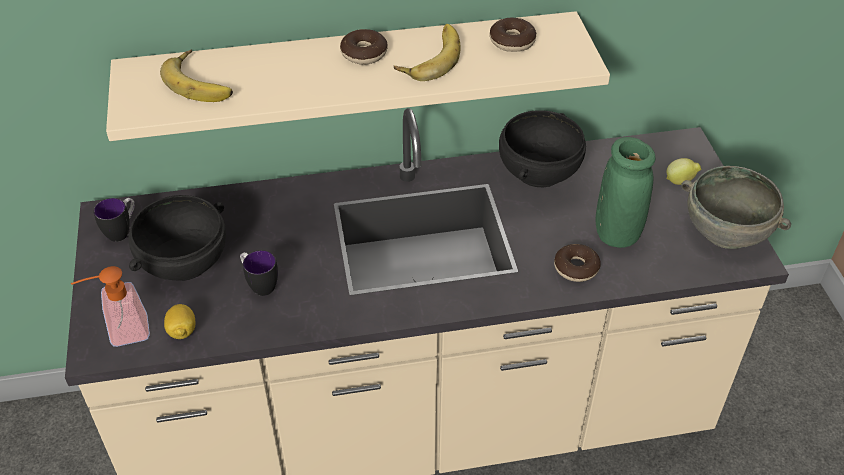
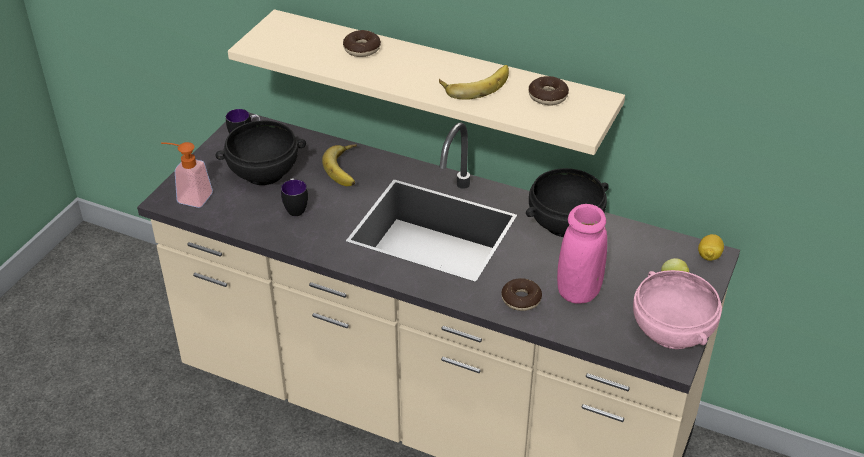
camera: 35 degrees right, 5 degrees down
banana [160,49,233,102] -> banana moved to [322,144,357,186]
lemon [164,304,195,339] -> lemon moved to [698,234,724,261]
donut [340,29,388,65] -> donut moved to [343,30,381,57]
green vase [596,137,656,248] -> pink vase [557,204,607,304]
grey bowl [681,166,791,249] -> pink bowl [633,270,722,349]

